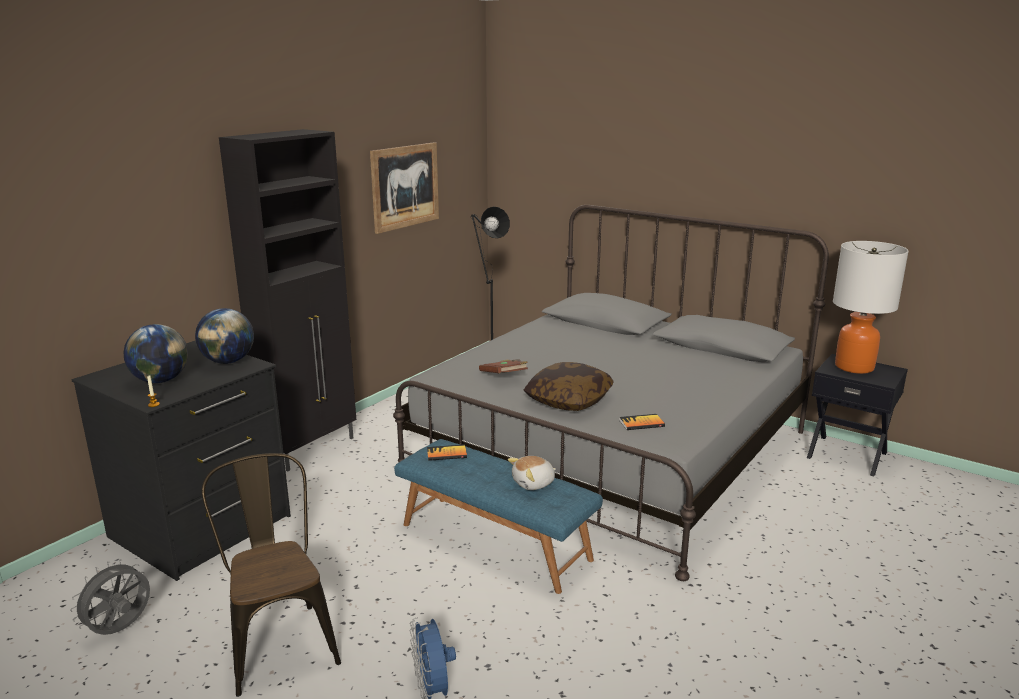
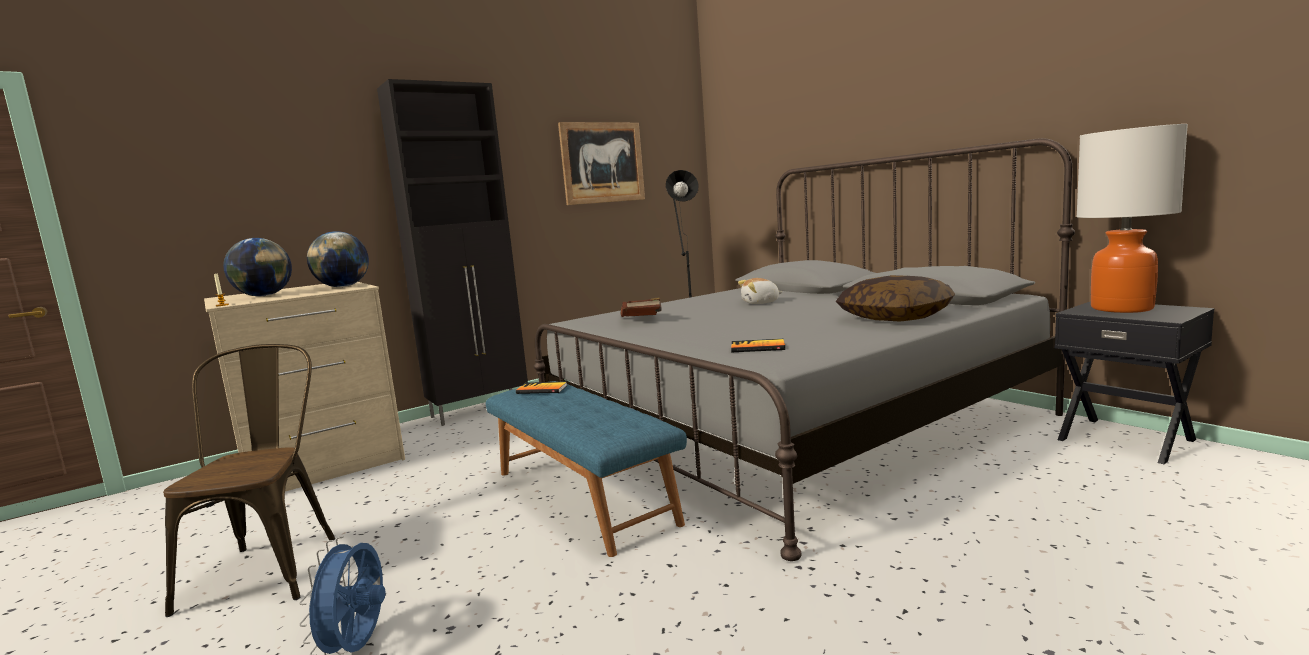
camera: 20 degrees right, 10 degrees down
grey fan [70,559,150,635] -> none
black dresser [72,340,291,581] -> beige dresser [204,282,405,492]
plush toy [508,456,556,490] -> plush toy moved to [738,278,783,304]
pillow [524,362,614,411] -> pillow moved to [836,275,955,322]

